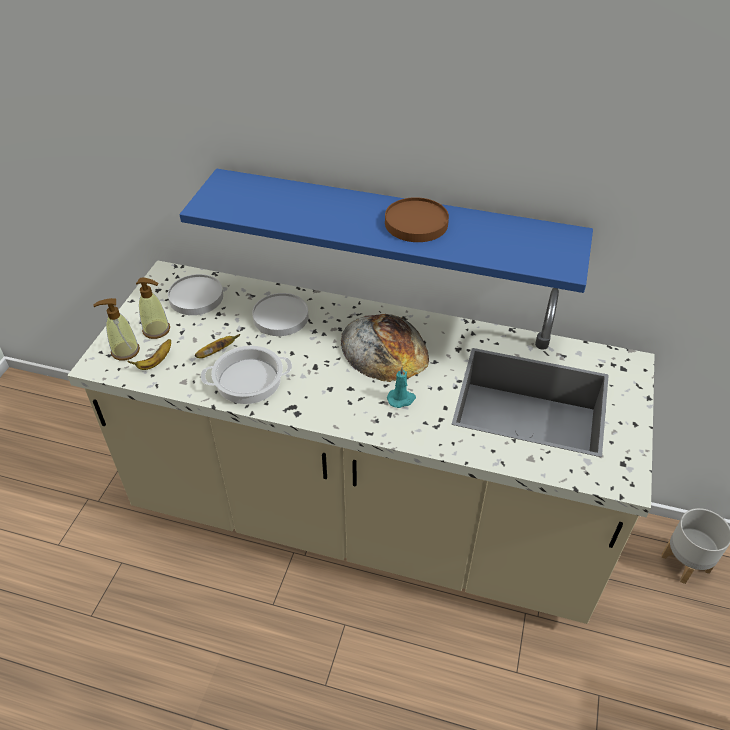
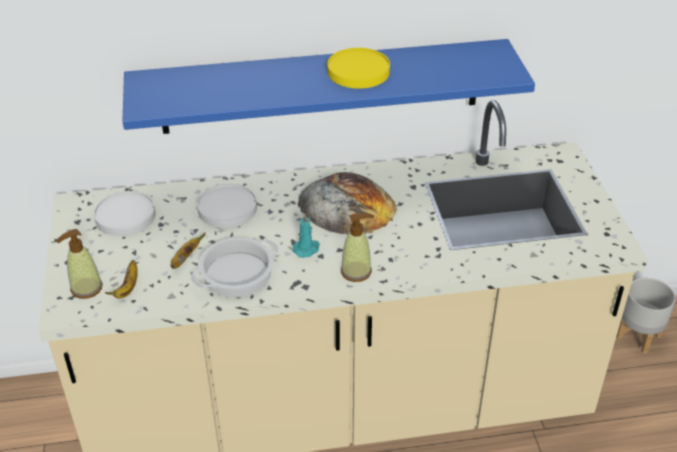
camera: 25 degrees left, 5 degrees down
soap dispenser [136,277,170,339] -> soap dispenser moved to [341,213,374,282]
brown plate [385,197,449,242] -> yellow plate [327,48,390,89]
turquoise candle [387,366,416,408] -> turquoise candle moved to [293,213,320,258]

